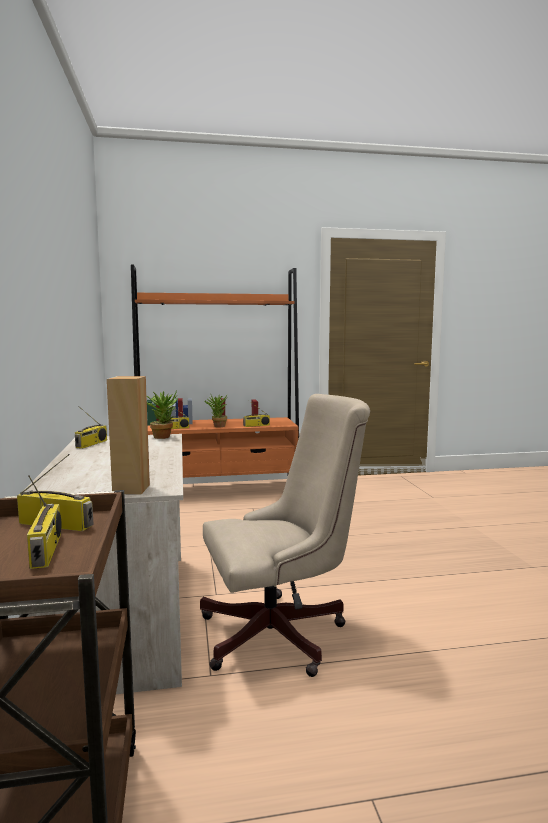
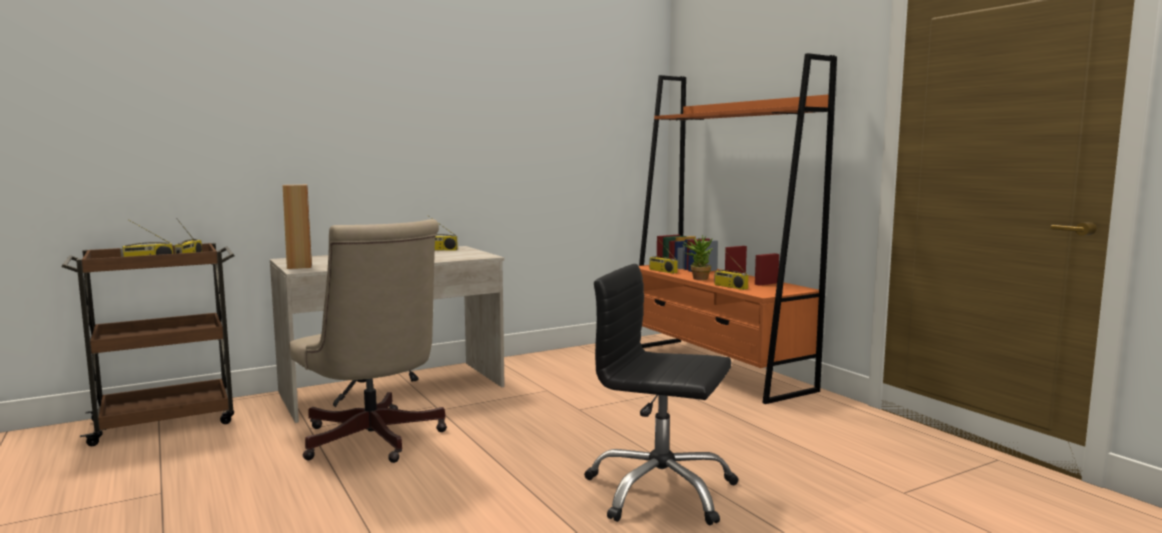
camera: 70 degrees right, 0 degrees up
potted plant [147,390,178,439] -> none
none -> black office chair [584,264,739,525]

